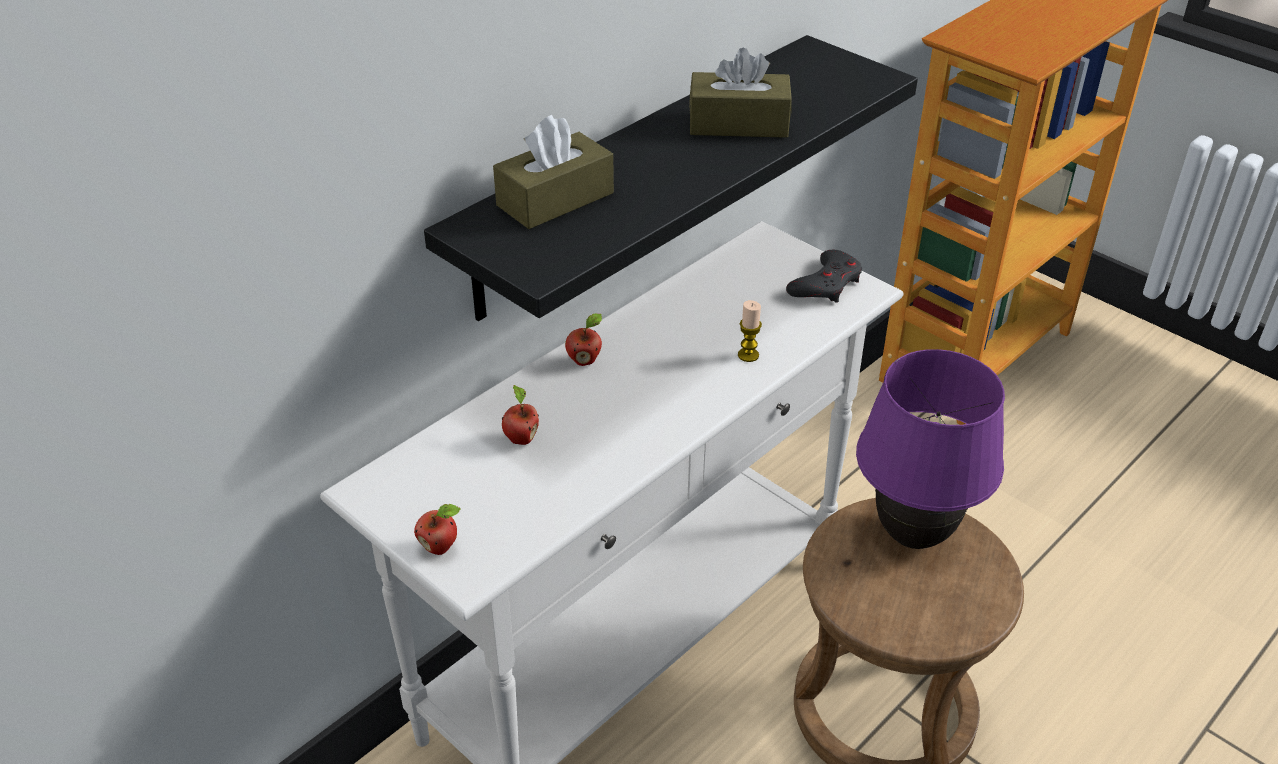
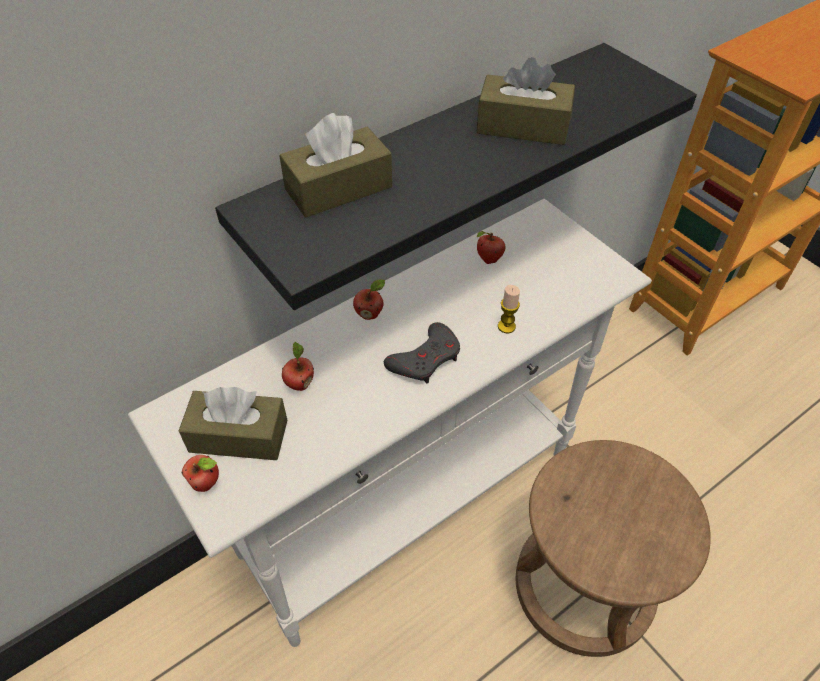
camera: 10 degrees right, 10 degrees up
grey game controller [786,250,862,303] -> grey game controller moved to [384,322,460,383]
purple table lamp [856,349,1005,549] -> none
none -> brown tissue box [179,387,287,460]
none -> apple [477,231,506,264]

